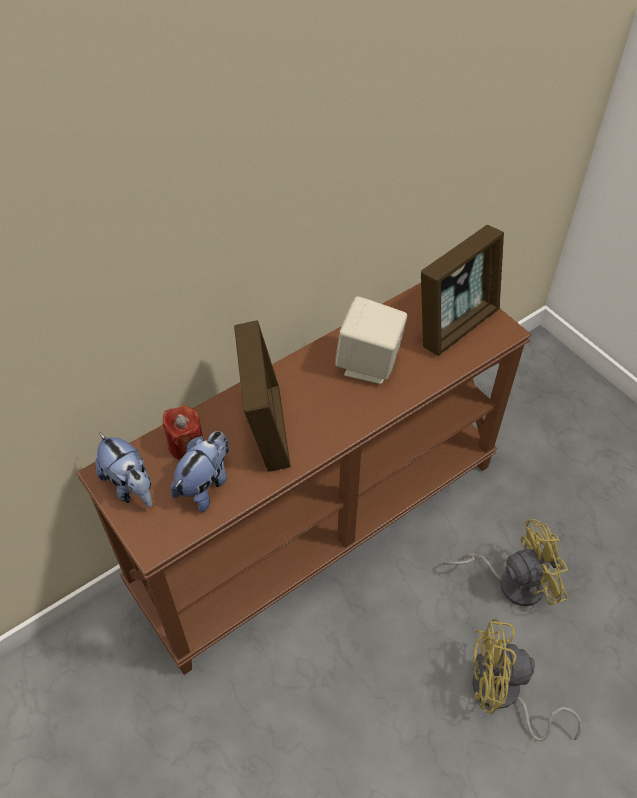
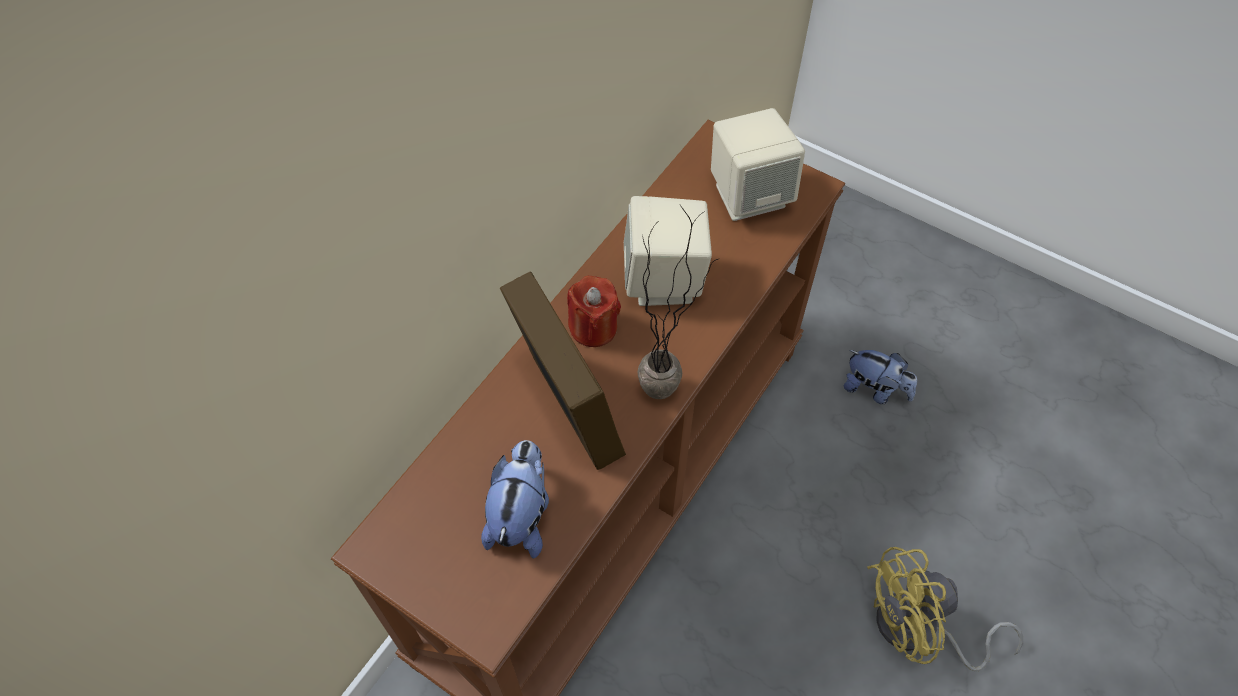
camera: 20 degrees left, 5 degrees up
plush toy [95,432,152,507] -> plush toy moved to [843,350,917,404]
red candle [163,405,204,460] -> red candle moved to [567,276,621,347]
picture frame [421,225,504,356] -> beige speaker [711,108,805,221]
yellow fan [442,519,568,606] -> none
none -> potted plant [638,205,718,399]

